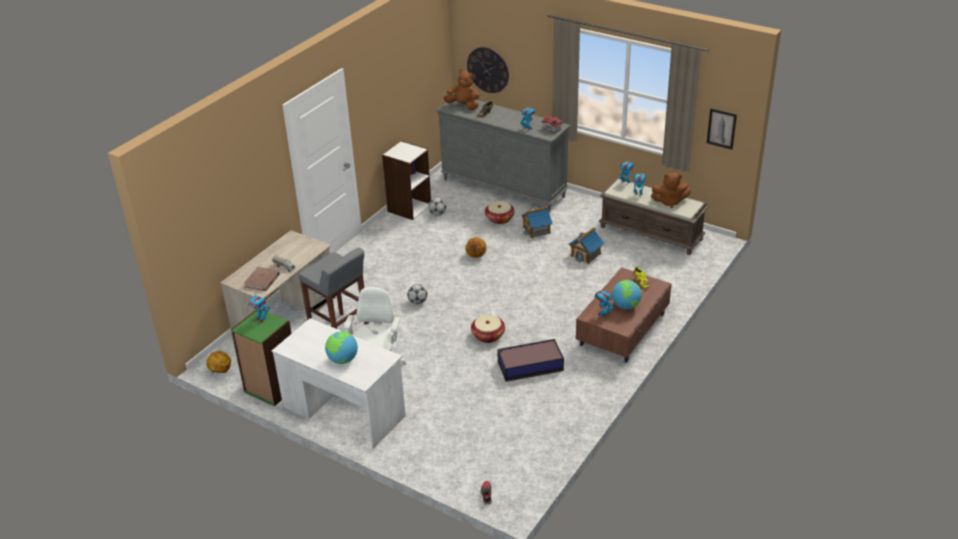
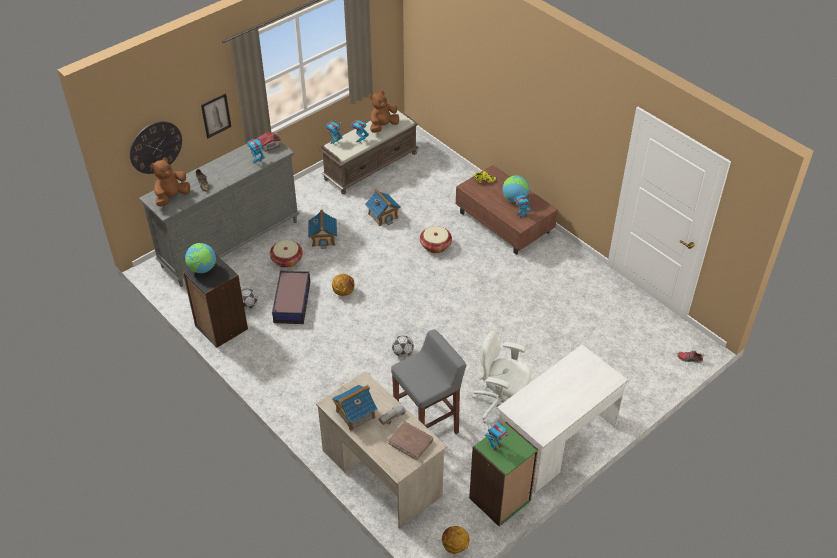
camera: 75 degrees left, 10 degrees up
globe [325,331,358,364] -> globe moved to [185,243,216,273]
white bookcase [382,141,431,220] -> black bookcase [183,254,248,348]
basket [471,315,505,343] -> basket moved to [420,226,452,253]
storage box [497,339,564,382] -> storage box moved to [272,271,310,324]
brown plush toy [651,172,691,208] -> brown plush toy turned 150 degrees counterclockwise [370,91,399,133]
picture [707,108,737,150] -> picture moved to [201,93,231,138]
none -> toy house [332,385,377,431]

